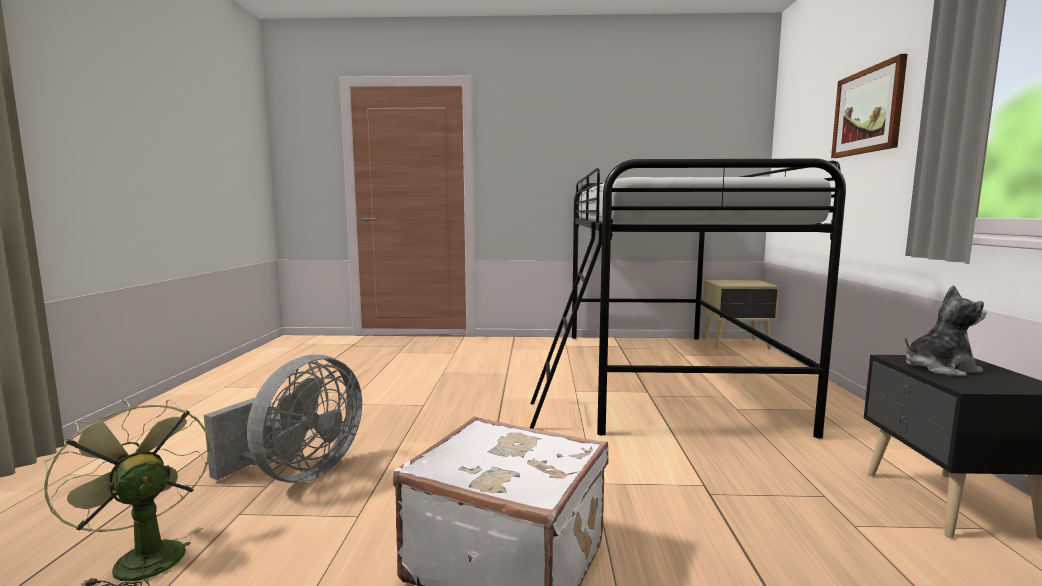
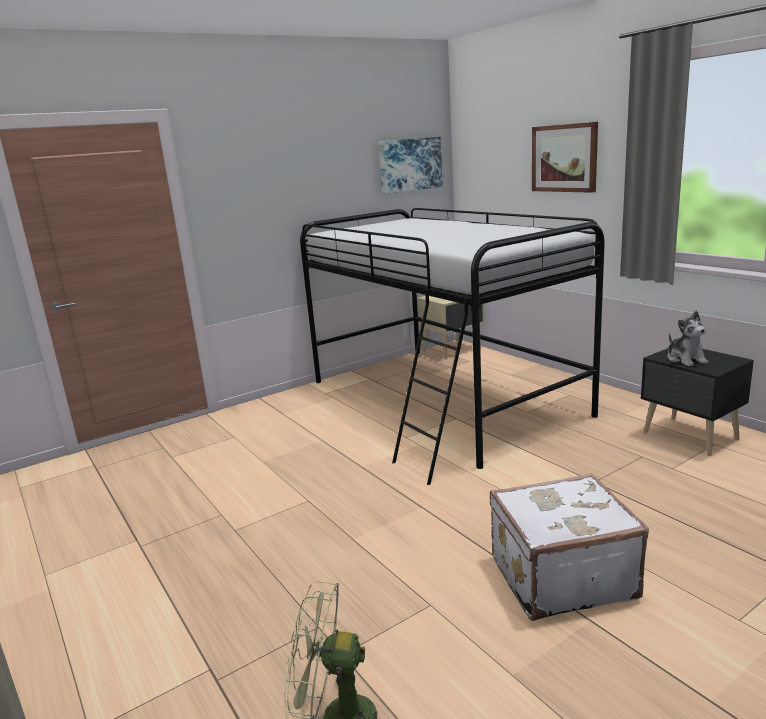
camera: 35 degrees left, 10 degrees up
grey fan [204,355,362,483] -> none
plush toy [904,285,987,376] -> plush toy turned 120 degrees clockwise [667,311,708,366]
none -> picture [378,137,443,194]

